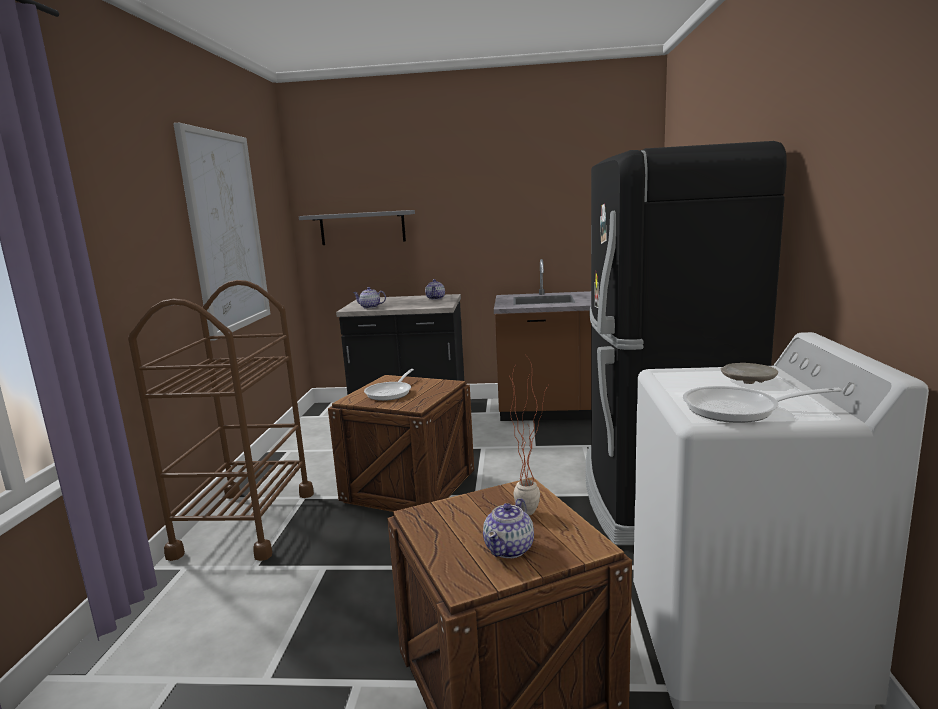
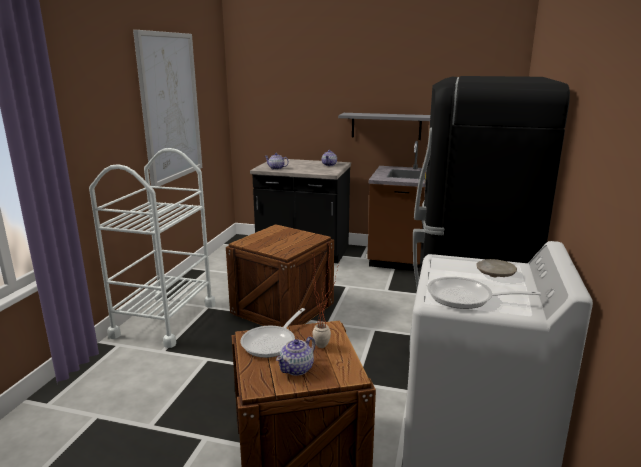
camera: 10 degrees right, 5 degrees up
brown cart [128,280,314,561] -> white cart [89,148,215,348]
grey shelf [299,210,415,245] -> grey shelf moved to [338,113,430,140]
frying pan [364,369,414,401] -> frying pan moved to [241,308,305,358]

